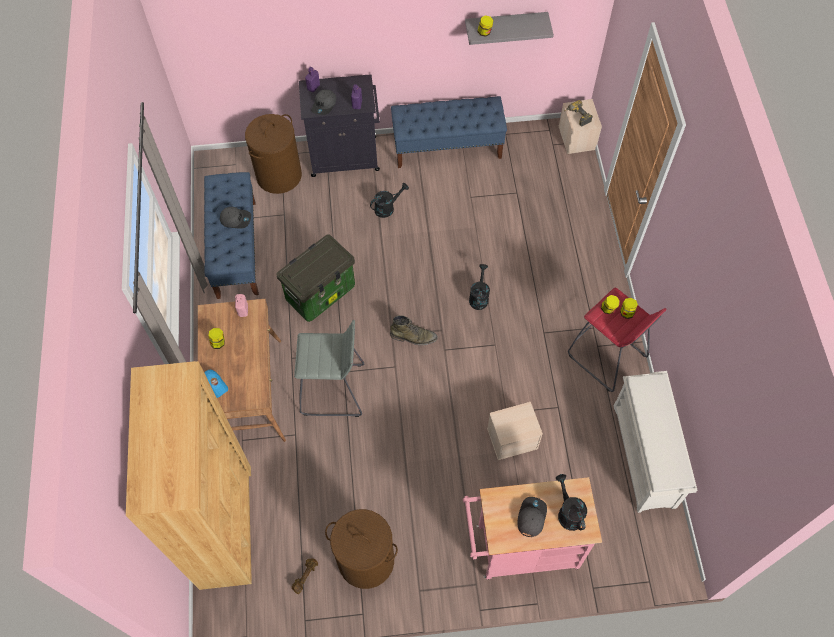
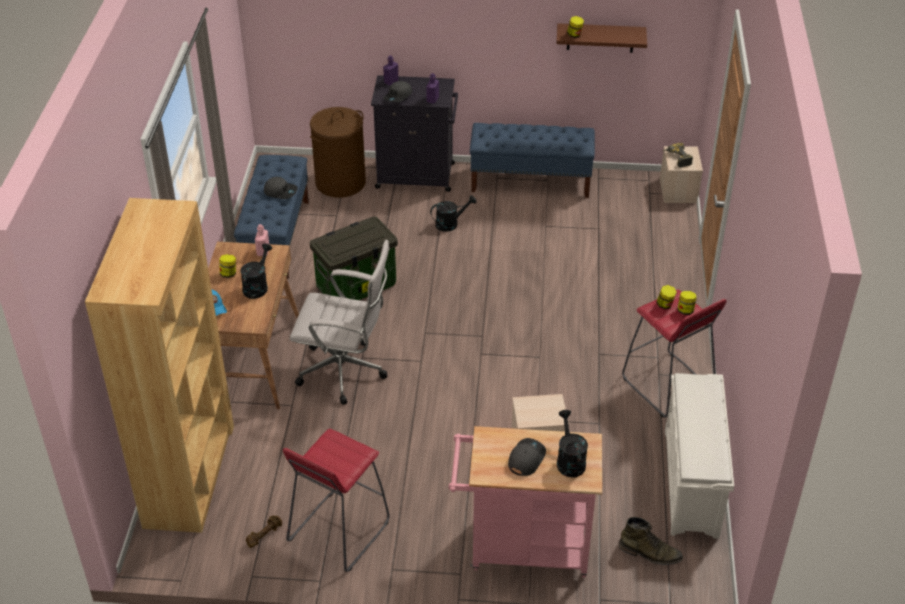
camera: 10 degrees right, 20 degrees down
grey stool [294,320,364,417] -> white office chair [290,240,390,405]
brown laundry basket [325,509,398,589] -> red stool [283,429,390,572]
green boot [390,315,438,345] -> green boot moved to [619,517,683,565]
grey shelf [465,12,554,45] -> brown shelf [556,23,647,53]
black watering can [469,264,490,310] -> black watering can moved to [240,243,272,299]

